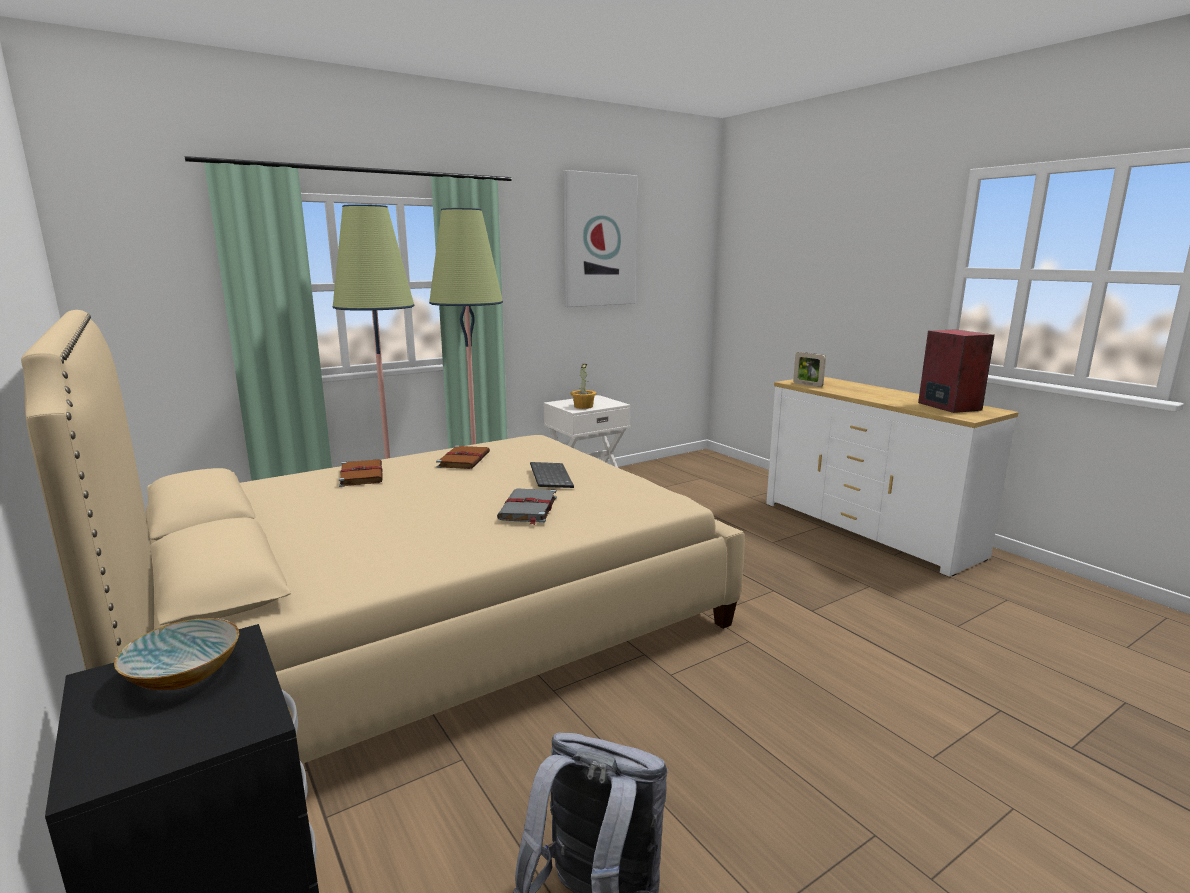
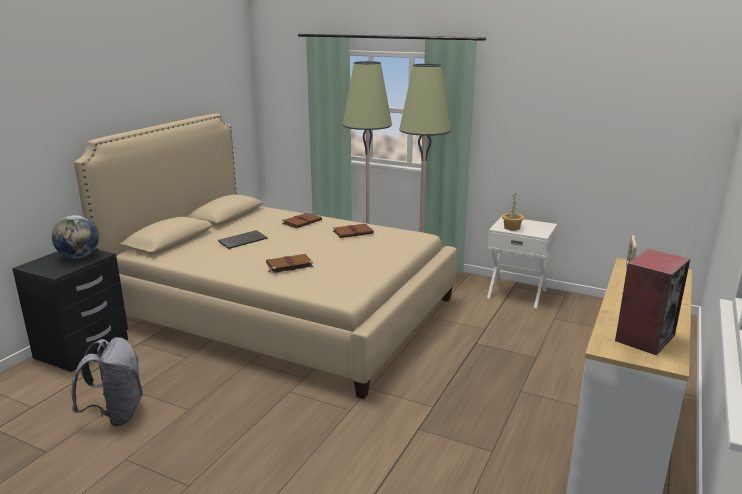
camera: 60 degrees right, 5 degrees up
bowl [114,618,239,690] -> globe [52,215,99,258]
grey book [497,488,557,525] -> brown book [266,254,313,273]
keyboard [530,462,574,488] -> keyboard moved to [218,230,267,249]
picture [563,170,637,307] -> none

